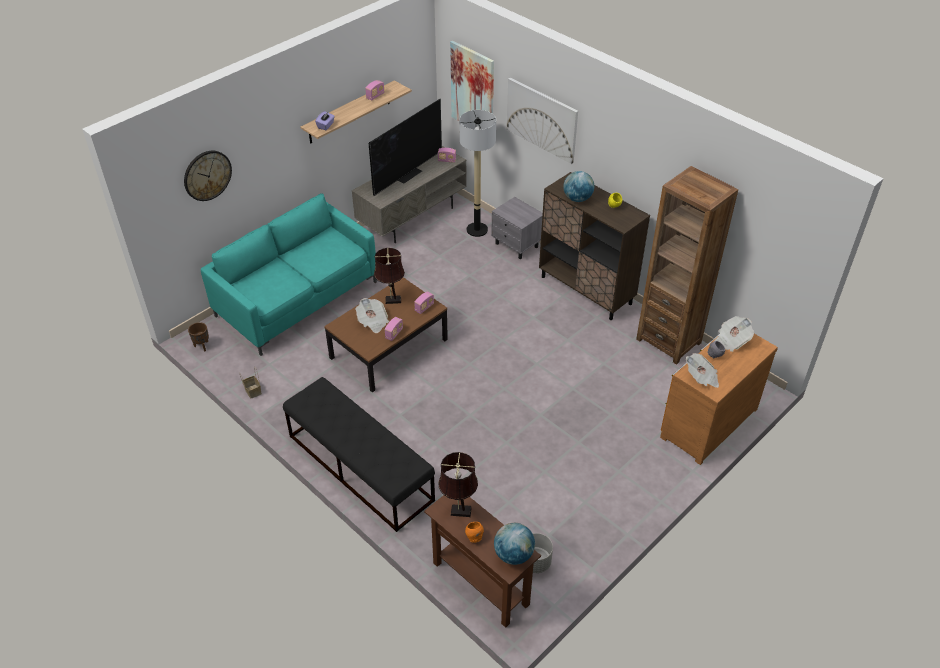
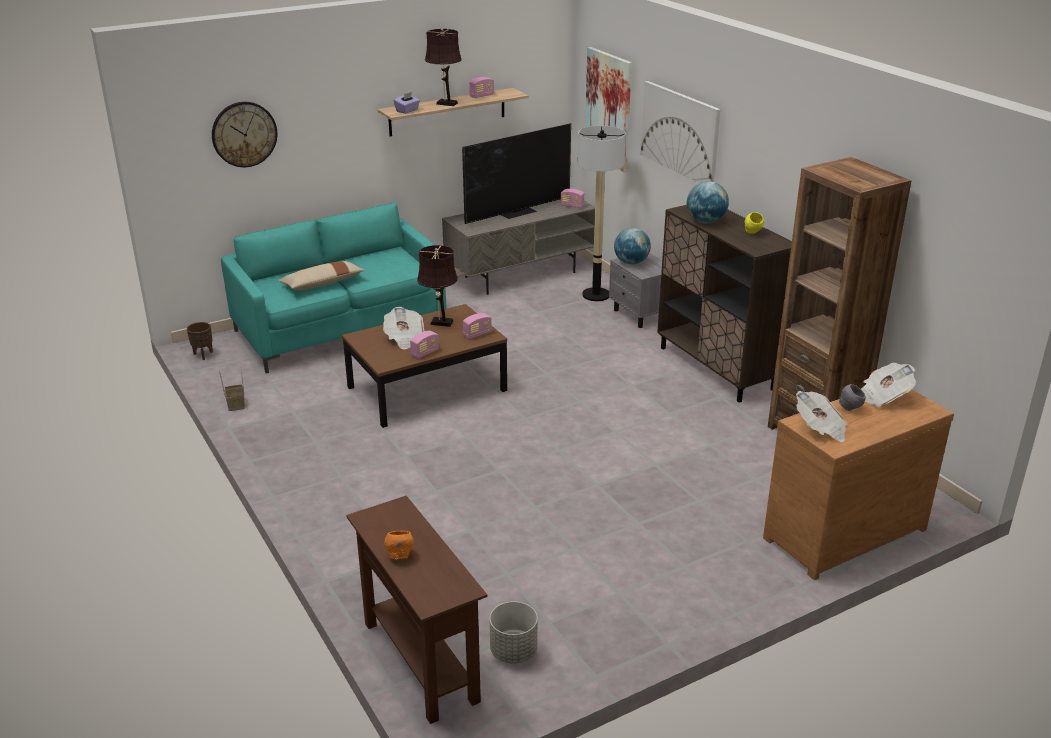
camera: 15 degrees right, 15 degrees down
black bench [283,377,435,532] -> none
brown table lamp [438,452,478,517] -> brown table lamp moved to [425,28,462,106]
globe [494,523,535,565] -> globe moved to [614,228,651,265]
none -> beige pillow [278,261,365,290]

